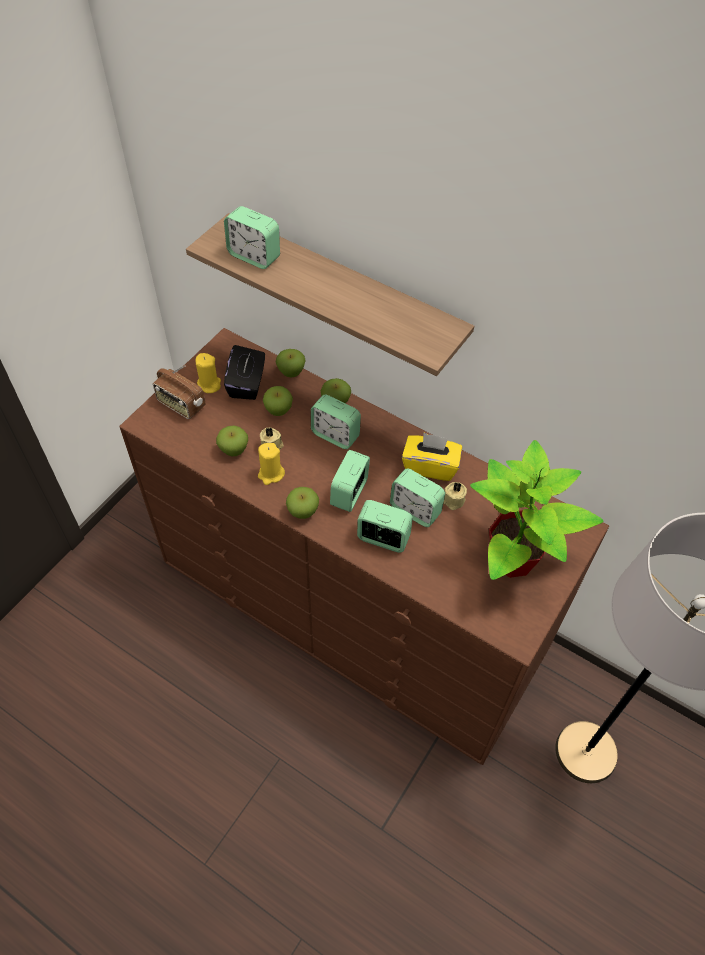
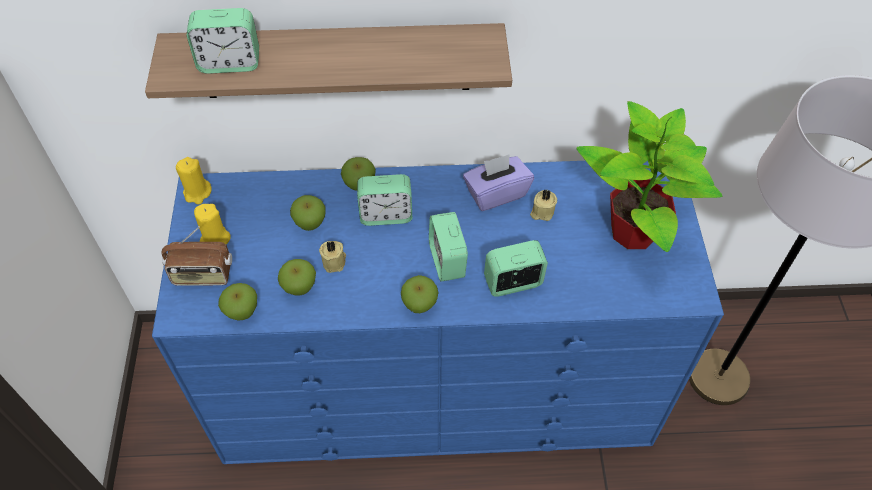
camera: 35 degrees left, 0 degrees up
brown dresser [119,328,609,765] -> blue dresser [152,161,724,464]
black tissue box [224,345,265,400] -> none
yellow candle [258,443,285,485] -> yellow candle moved to [176,157,212,204]
apple [276,349,306,377] -> apple moved to [218,283,257,321]
alarm clock [390,468,445,527] -> none
yellow tissue box [402,433,462,481] -> purple tissue box [463,154,534,211]

